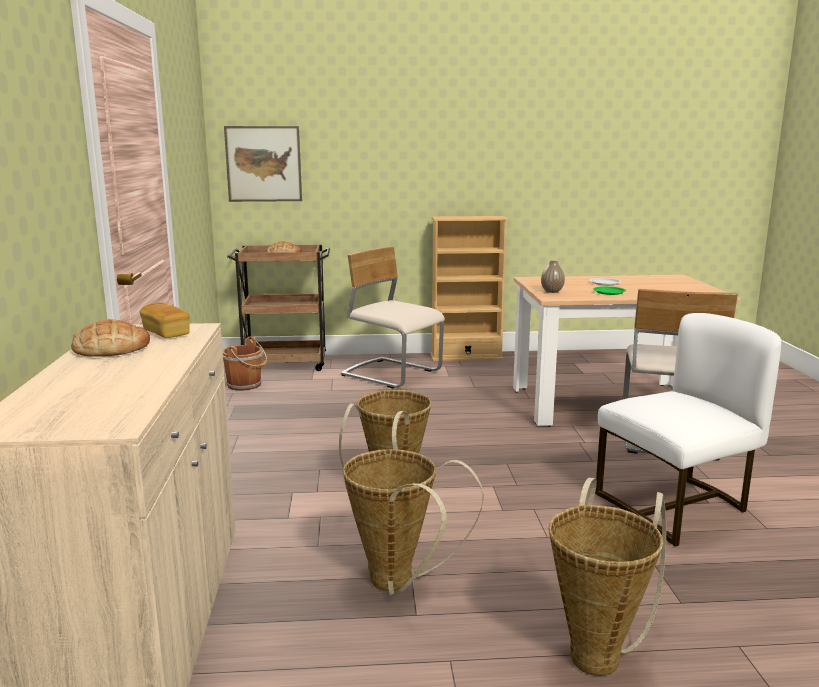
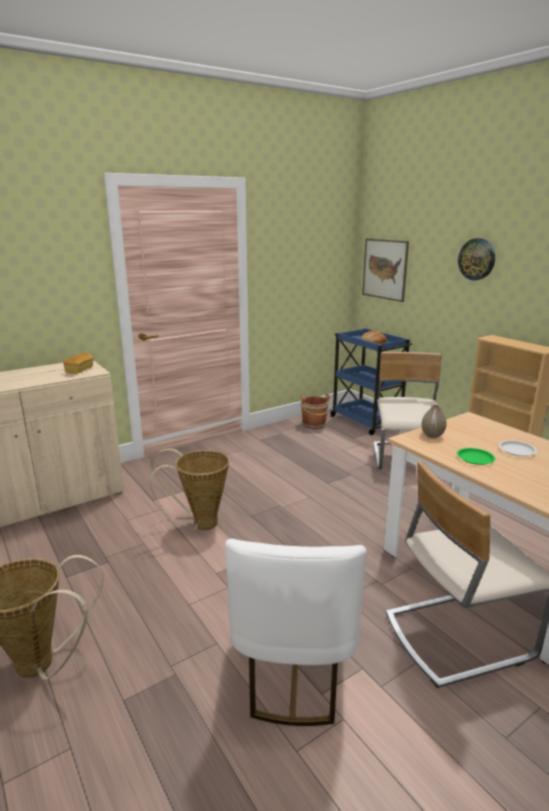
camera: 60 degrees right, 5 degrees up
bread [71,319,150,357] -> none
brown cart [227,244,330,371] -> blue cart [329,328,413,435]
basket [343,449,483,596] -> none
white chair [595,313,781,546] -> white chair turned 60 degrees clockwise [225,539,367,726]
none -> wall clock [458,238,495,280]

